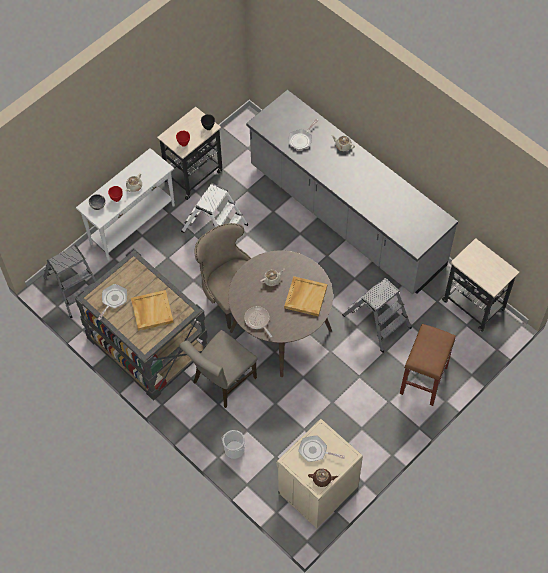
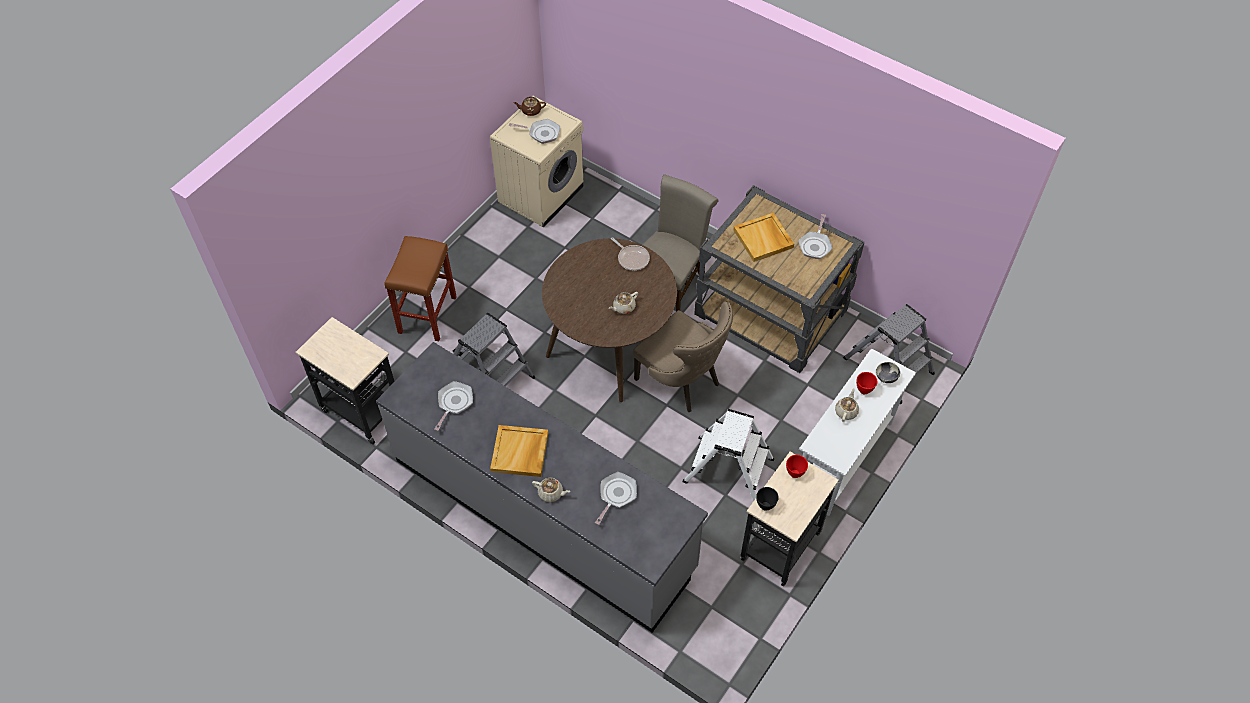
camera: 170 degrees right, 5 degrees down
bucket [222,430,246,459] -> none
beige tray [284,276,327,317] -> beige tray moved to [490,425,548,477]
none -> frying pan [434,381,473,431]

